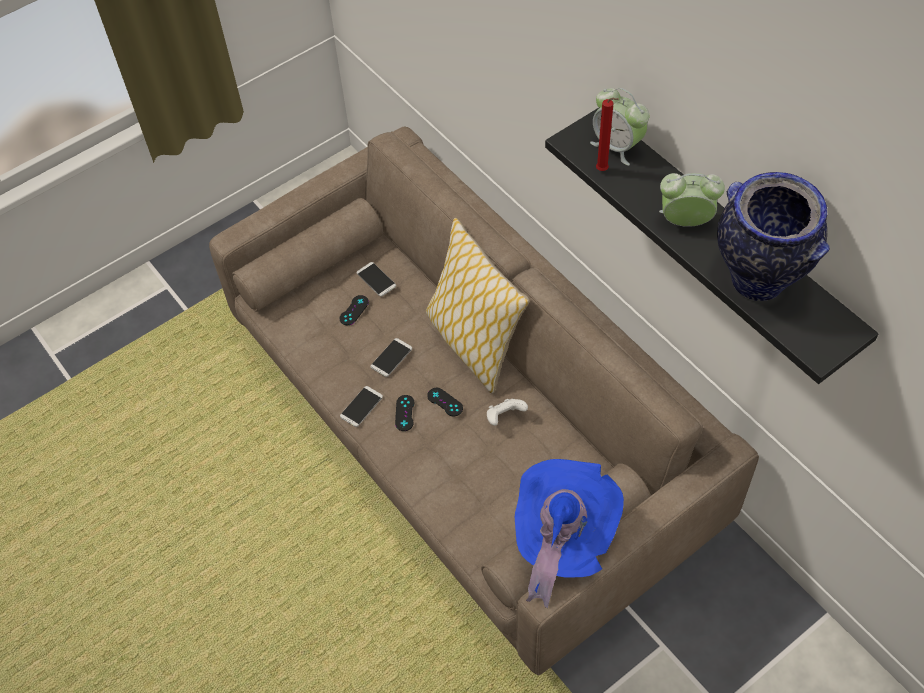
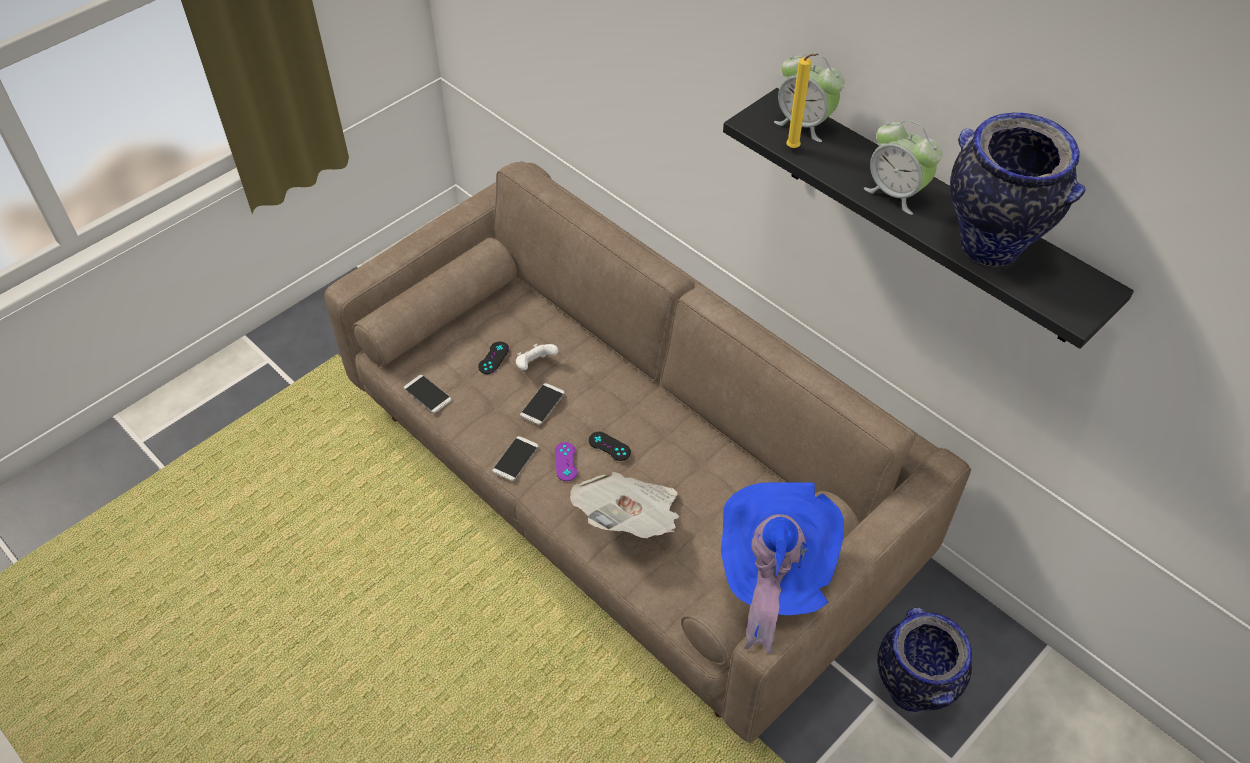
camera: 10 degrees left, 5 degrees down
phone [357,262,396,296] -> phone moved to [404,375,452,413]
black game controller [395,395,415,431] -> purple game controller [555,442,577,481]
pillow [426,218,530,393] -> none
white game controller [487,399,528,426] -> white game controller moved to [516,344,558,370]
red candle [596,98,619,171] -> yellow candle [786,53,819,148]
alarm clock [659,173,725,227] -> alarm clock turned 135 degrees counterclockwise [864,120,942,215]
none -> newspaper [570,472,679,538]
none -> vase [877,608,972,712]

